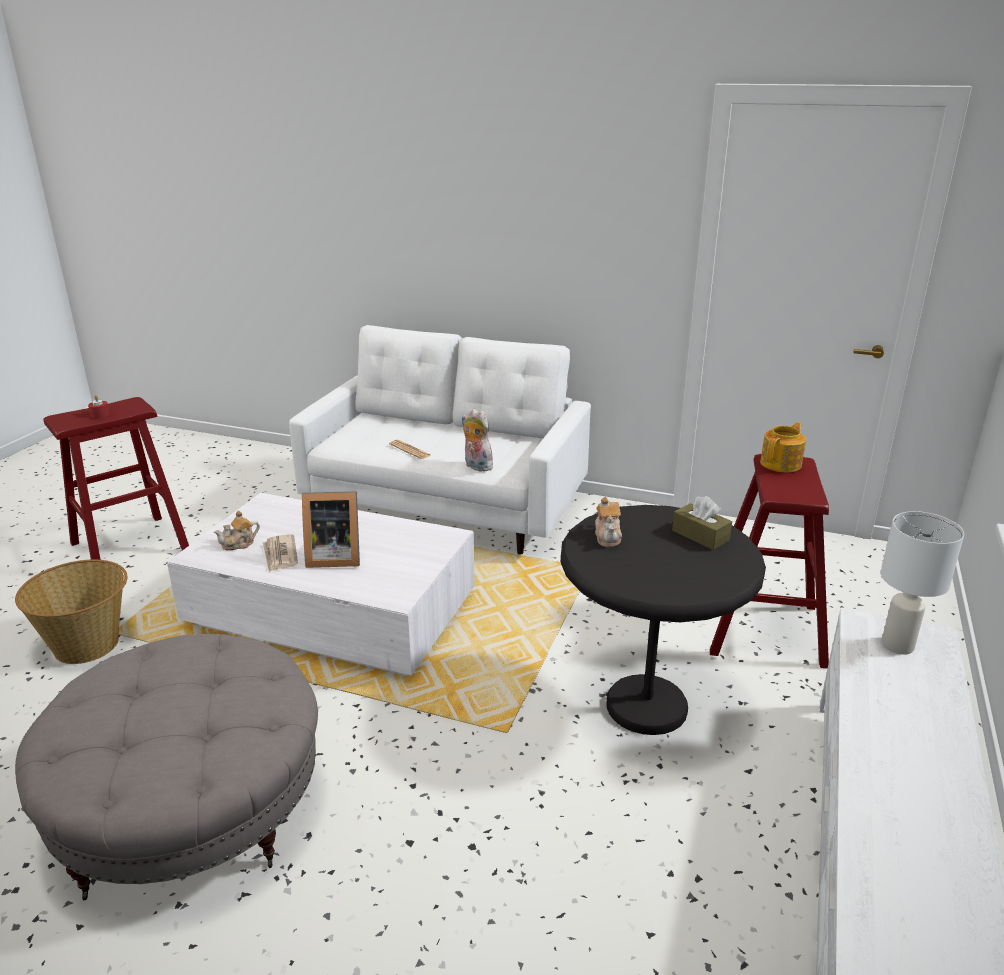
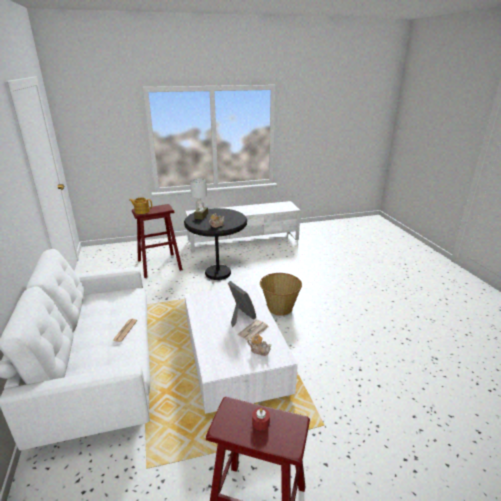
camera: 125 degrees left, 0 degrees up
basket [15,559,127,664] -> basket moved to [260,273,302,316]
grey ottoman [15,634,318,901] -> none
plush toy [462,409,497,472] -> none

